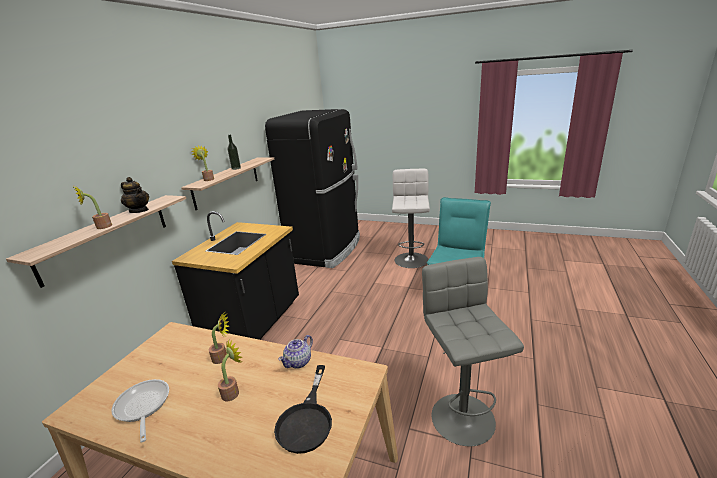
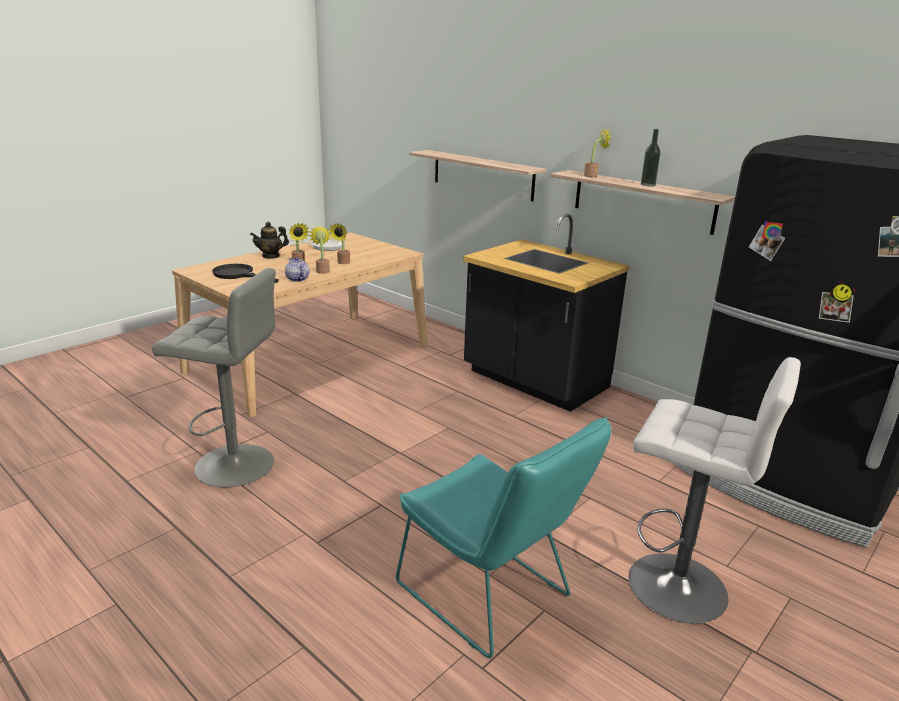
camera: 110 degrees right, 0 degrees up
potted plant [73,186,112,229] -> potted plant moved to [308,225,331,274]
teapot [121,177,149,213] -> teapot moved to [250,222,289,259]

